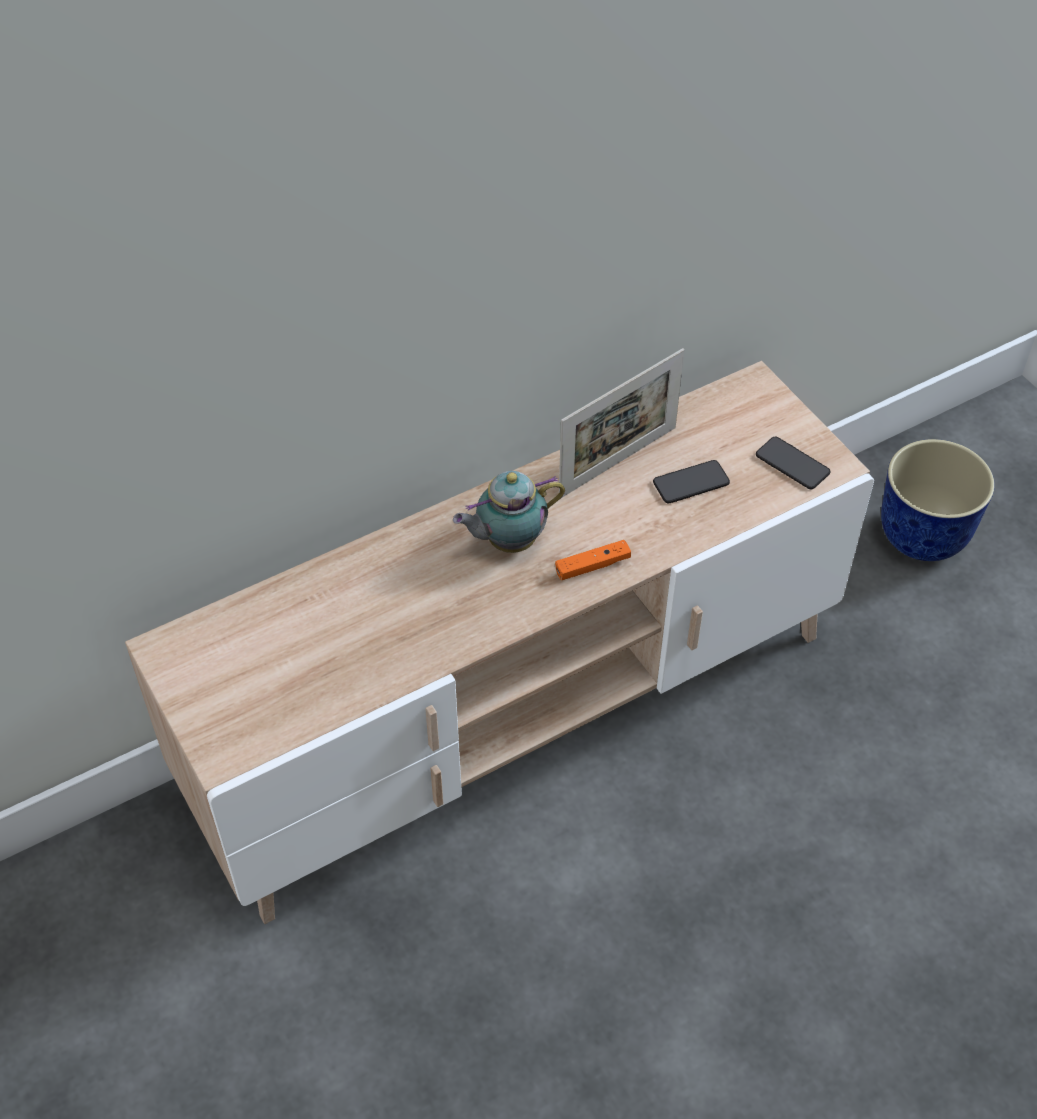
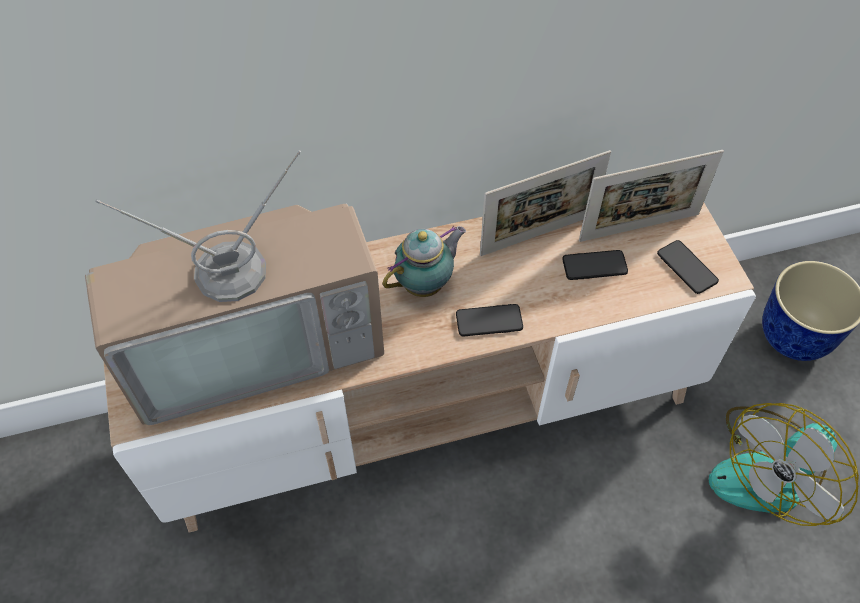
camera: 15 degrees right, 5 degrees up
teapot [453,471,565,553] -> teapot turned 150 degrees clockwise [383,226,466,297]
orange game controller [555,540,631,580] -> phone [456,304,523,337]
none -> television [85,150,384,425]
none -> picture frame [579,150,724,242]
none -> fan [709,403,859,526]

